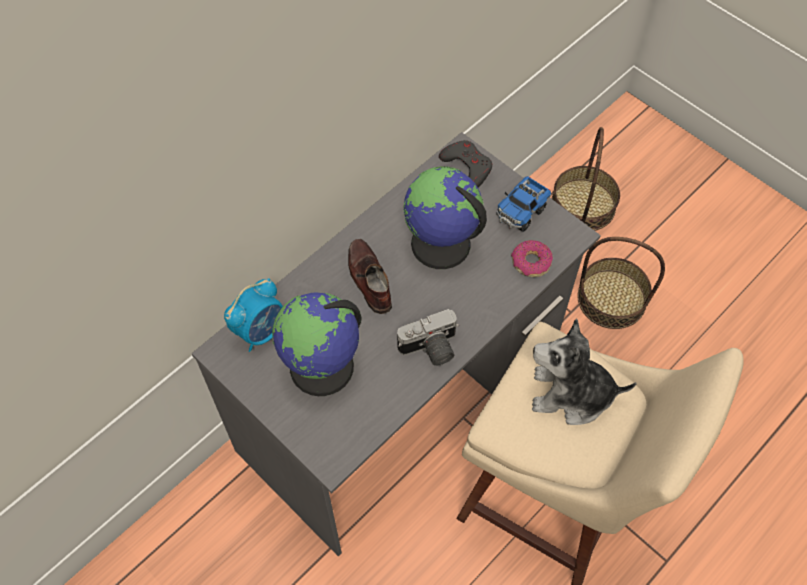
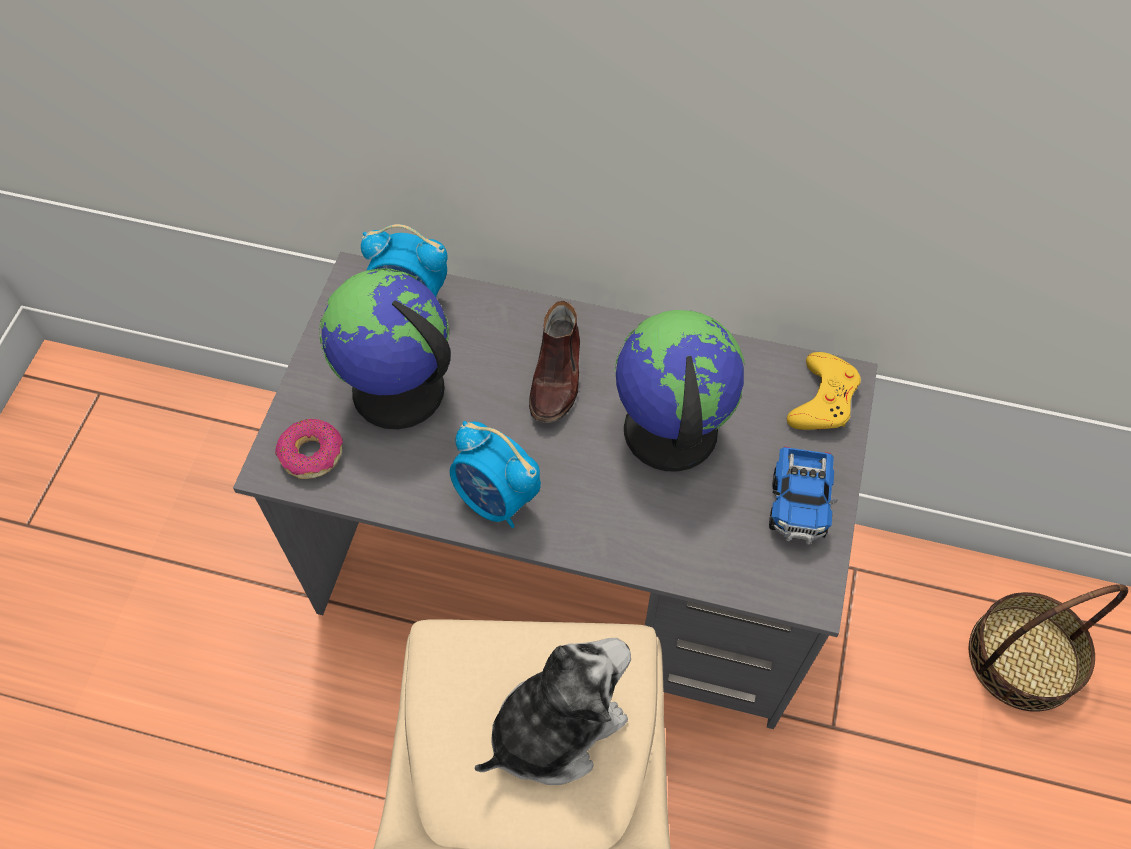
camera: 60 degrees right, 0 degrees up
brown shoe [348,239,392,314] -> brown shoe turned 150 degrees clockwise [529,301,580,423]
camera [397,309,459,366] -> alarm clock [450,421,541,528]
grey game controller [439,140,492,187] -> yellow game controller [787,352,861,430]
toy truck [496,176,551,232] -> toy truck turned 90 degrees counterclockwise [769,447,838,545]
donut [511,240,553,277] -> donut moved to [275,419,343,479]
plush toy [532,318,637,425] -> plush toy turned 75 degrees clockwise [475,638,631,785]
basket [578,237,665,329] -> none

